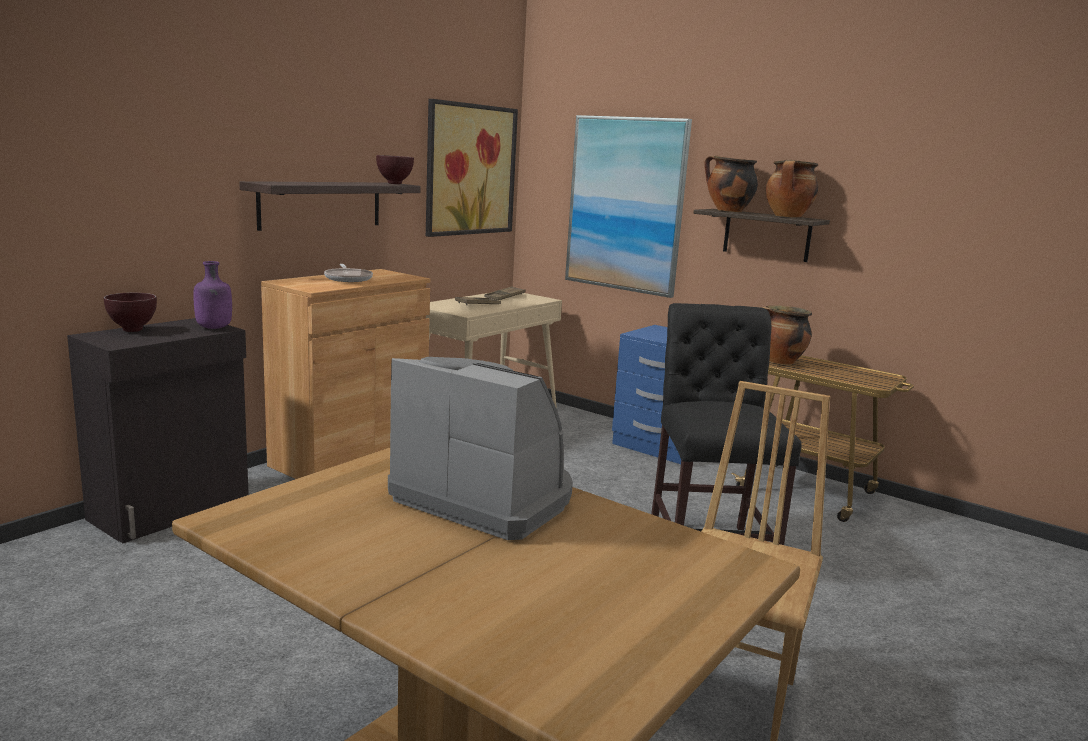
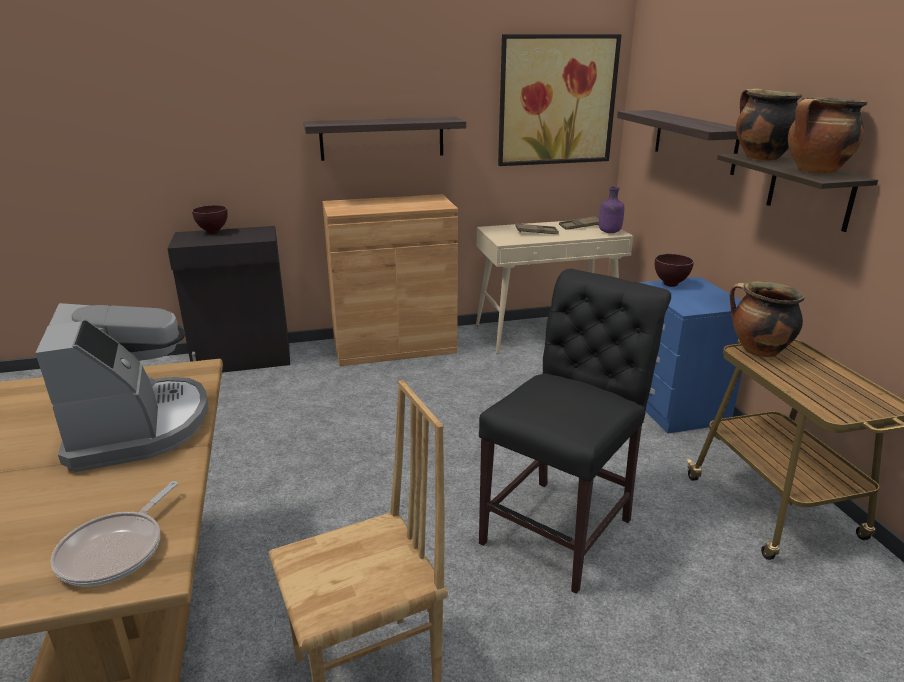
camera: 40 degrees right, 10 degrees up
purple bottle [193,261,232,329] -> purple bottle moved to [599,187,624,233]
frying pan [324,264,373,282] -> frying pan moved to [51,481,178,586]
brown bowl [376,155,414,184] -> brown bowl moved to [655,254,694,287]
picture [565,115,692,298] -> shelf [617,110,740,175]

